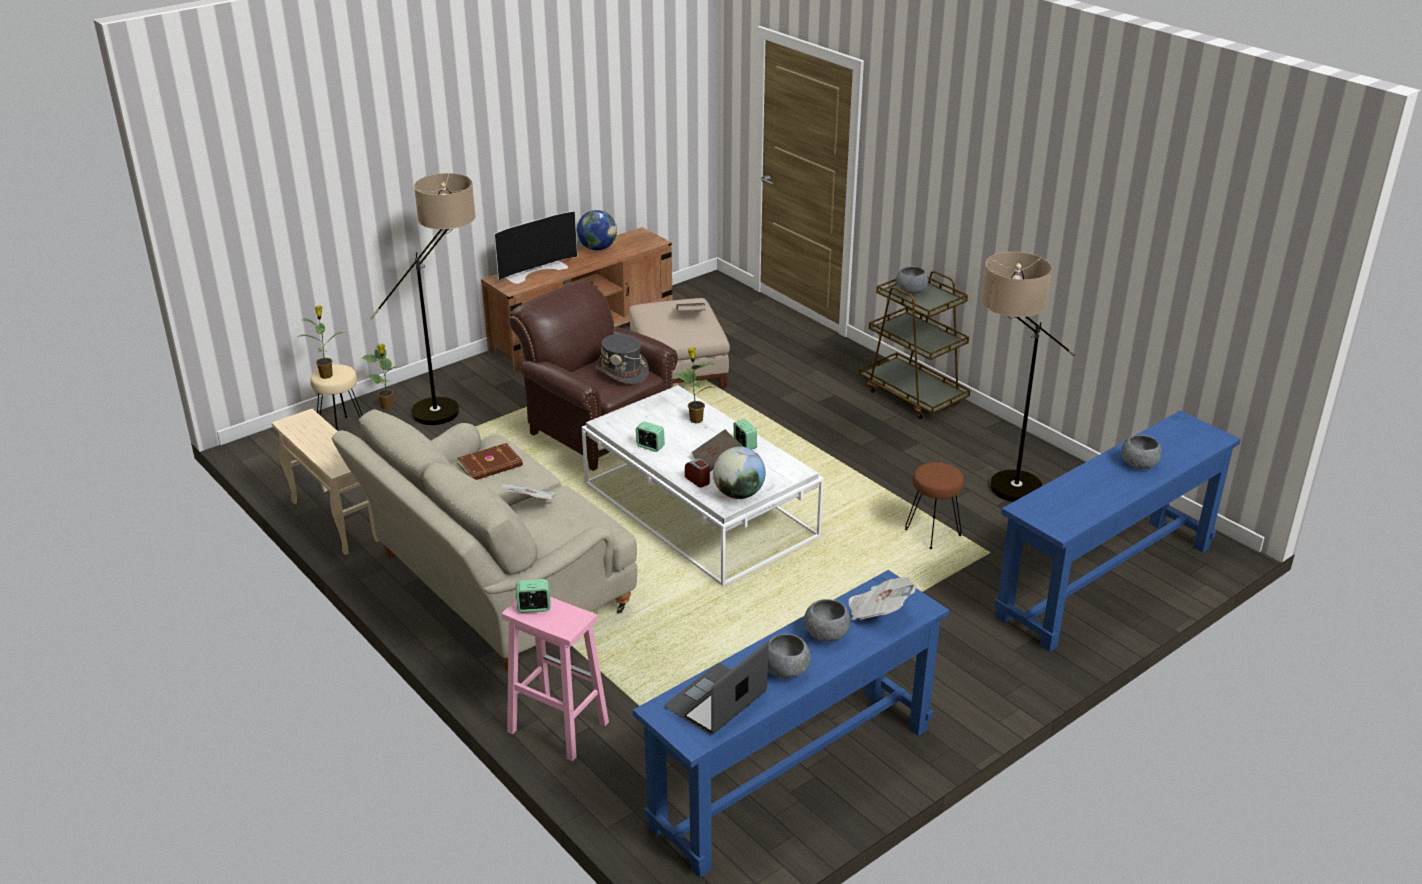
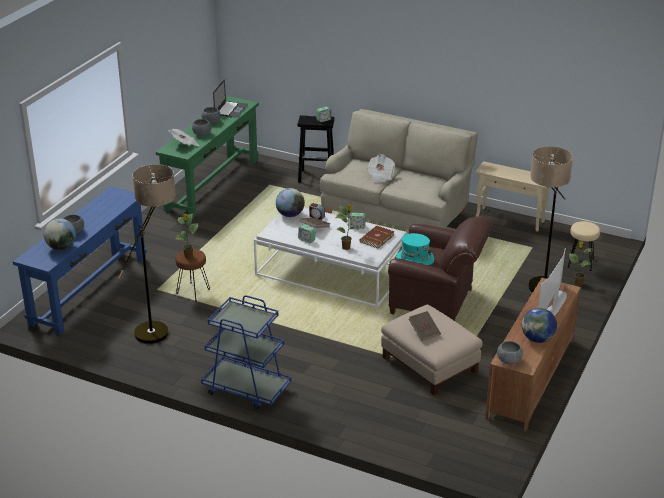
camera: 155 degrees right, 0 degrees up
potted plant [298,306,345,379] -> potted plant moved to [176,213,198,258]
brown book [457,443,523,480] -> brown book moved to [359,225,395,248]
pink stool [502,597,609,761] -> black stool [298,115,335,183]
grey hat [595,334,649,385] -> turquoise hat [396,233,434,265]
blue console table [633,570,949,877] -> green console table [156,96,259,218]
brown cart [859,271,971,419] -> blue cart [201,295,291,409]
grey bowl [896,266,928,294] -> grey bowl moved to [497,341,523,364]
none -> globe [44,218,76,250]

